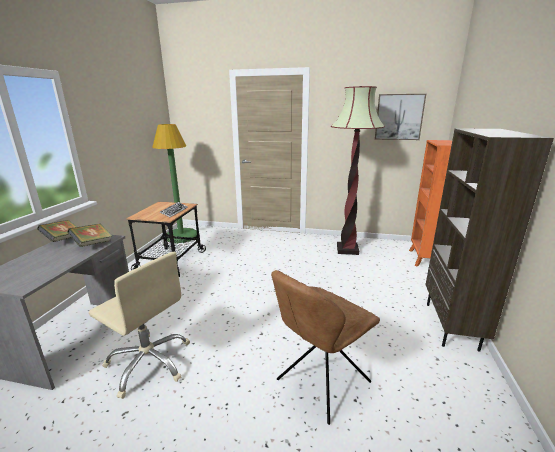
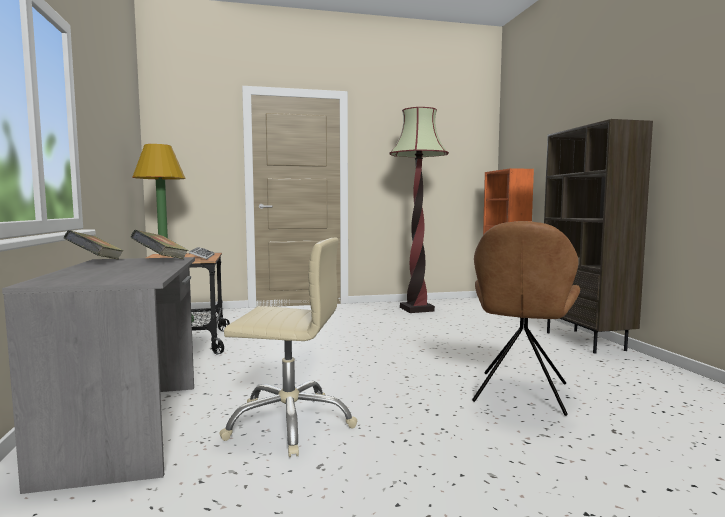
camera: 25 degrees left, 15 degrees down
picture [375,94,426,140] -> none

